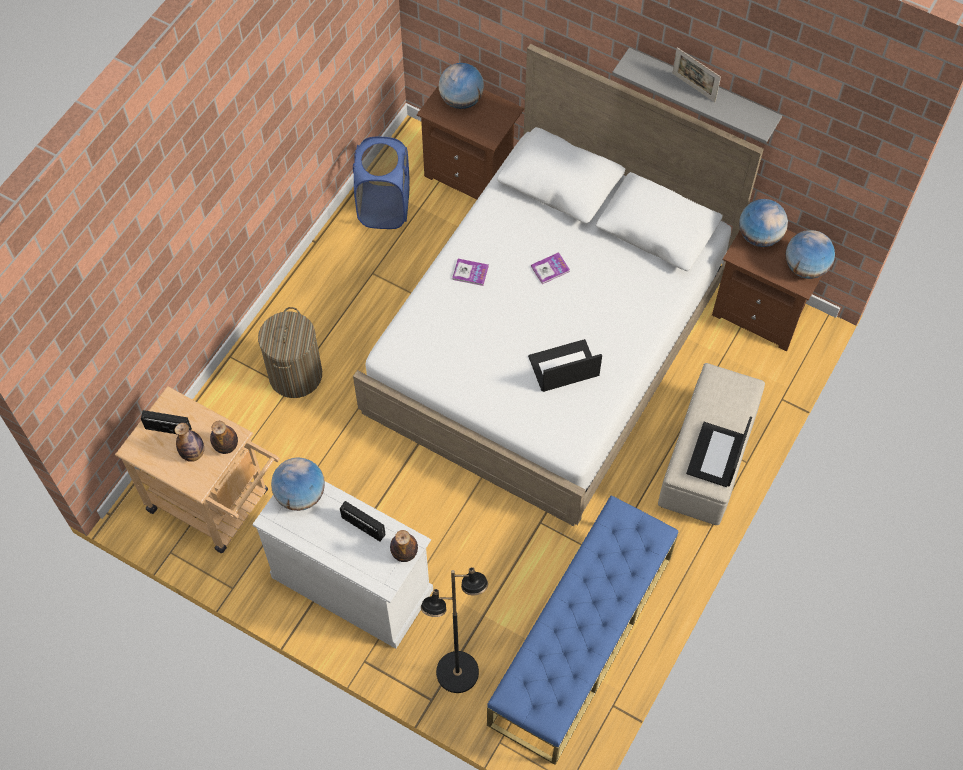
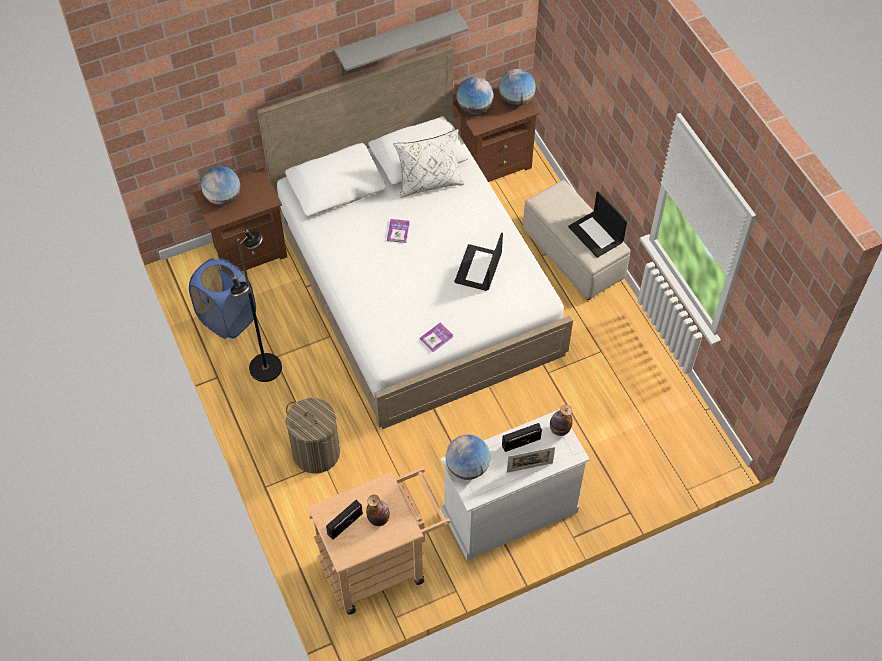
camera: 55 degrees left, 5 degrees down
bottle [210,421,238,454] -> none
black floor lamp [421,567,488,693] -> black floor lamp moved to [230,229,282,382]
book [452,259,489,286] -> book moved to [420,323,454,352]
blue bench [487,495,678,765] -> none
picture frame [672,47,721,102] -> picture frame moved to [507,447,555,473]
none -> white pillow [394,129,464,198]

